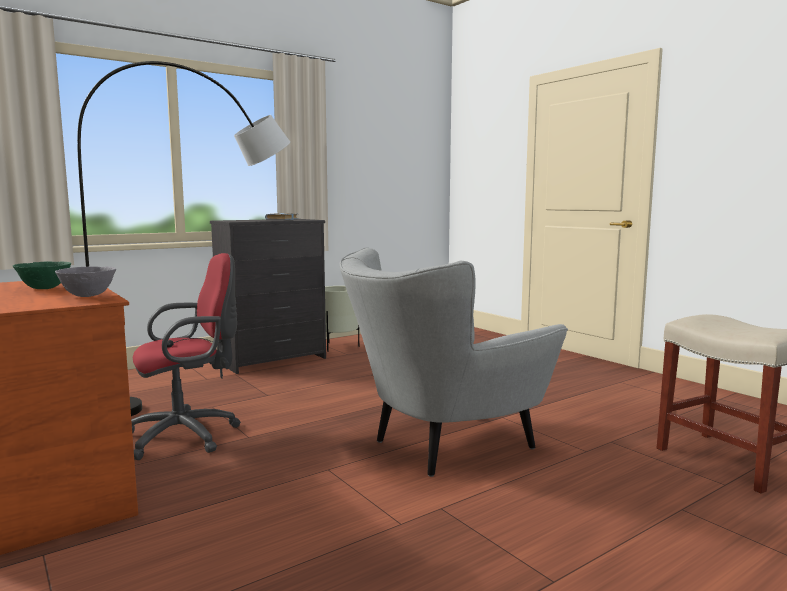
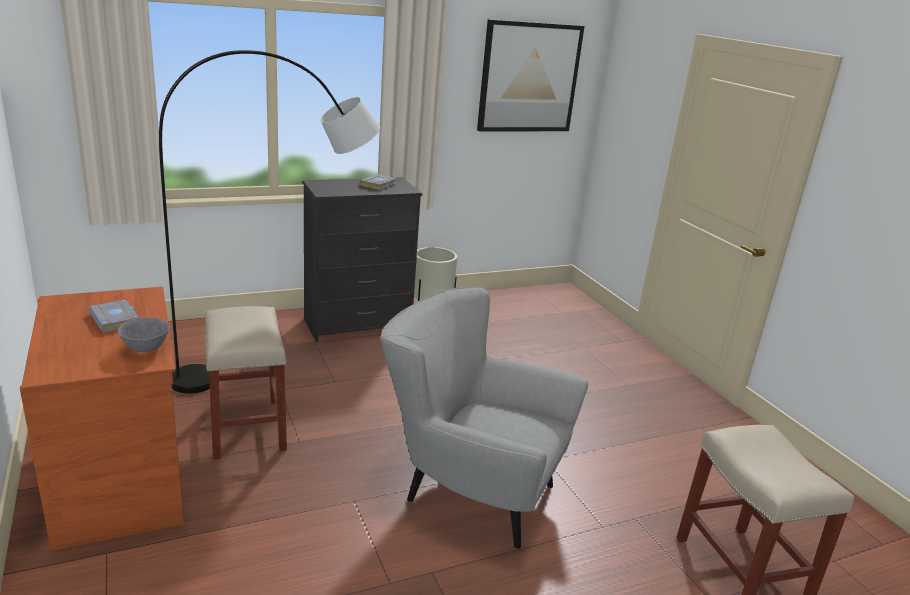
camera: 10 degrees right, 15 degrees up
green bowl [13,262,71,289] -> grey book [88,300,139,333]
red office chair [131,253,241,460] -> beige stool [205,306,287,460]
grey armchair [339,248,568,477] -> grey armchair turned 45 degrees clockwise [381,286,588,549]
none -> picture [477,19,585,131]

